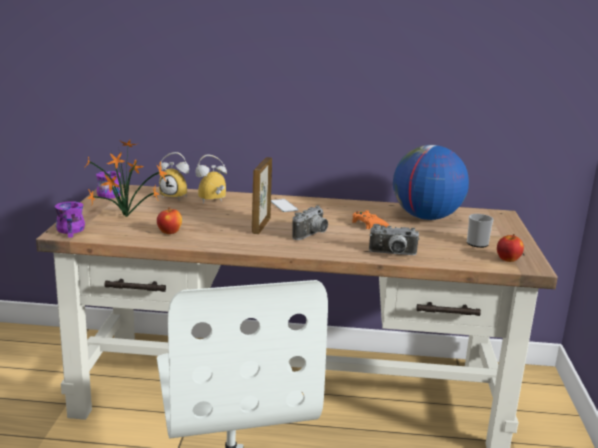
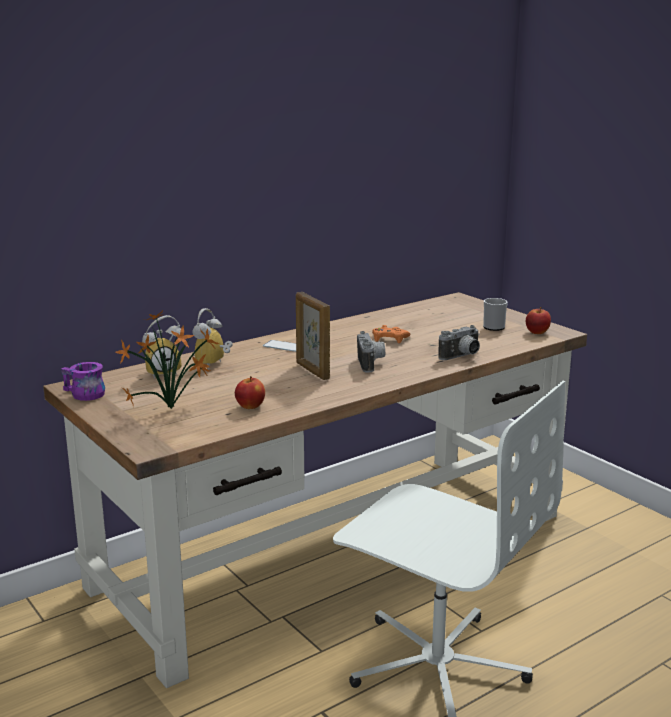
camera: 40 degrees left, 0 degrees up
purple mug [55,201,85,238] -> none
globe [393,145,469,220] -> none

